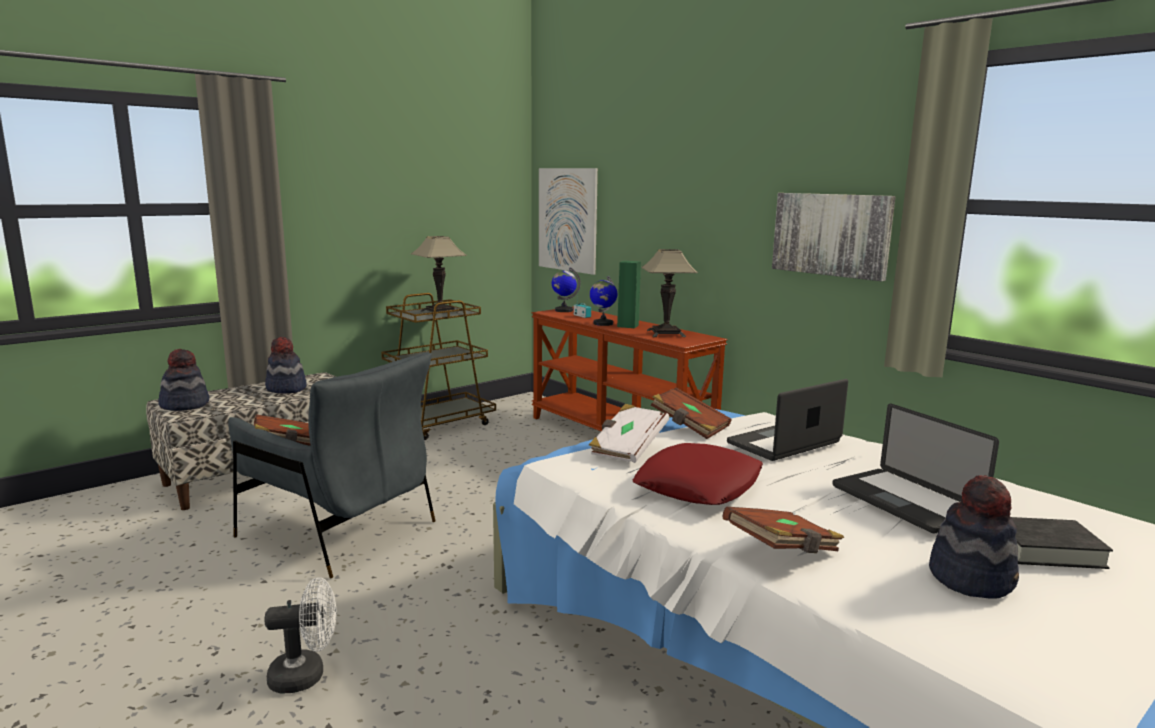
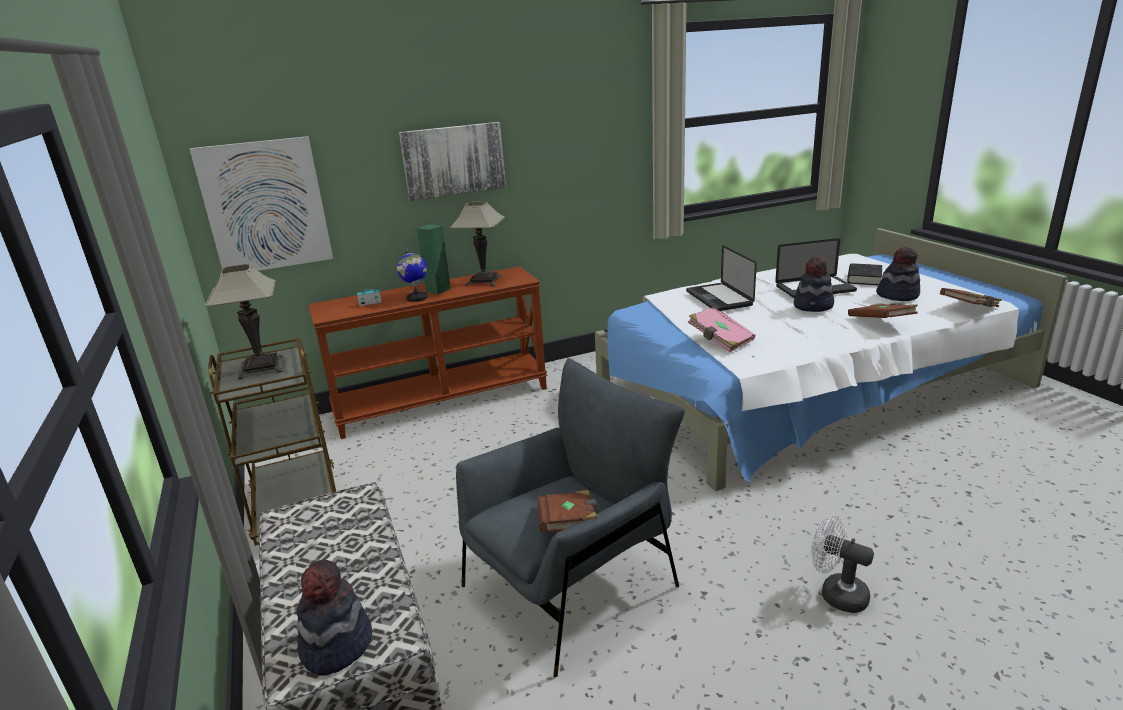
camera: 70 degrees left, 10 degrees up
hat [265,337,307,393] -> hat moved to [794,257,834,312]
white fan [265,577,336,694] -> white fan turned 60 degrees counterclockwise [811,514,874,613]
globe [552,267,581,312] -> none
white book [589,404,669,463] -> pink book [688,306,755,352]
red pillow [632,443,763,505] -> none
brown book [651,388,732,439] -> brown book moved to [940,288,1002,307]
picture [772,193,896,281] -> picture moved to [399,122,506,201]

